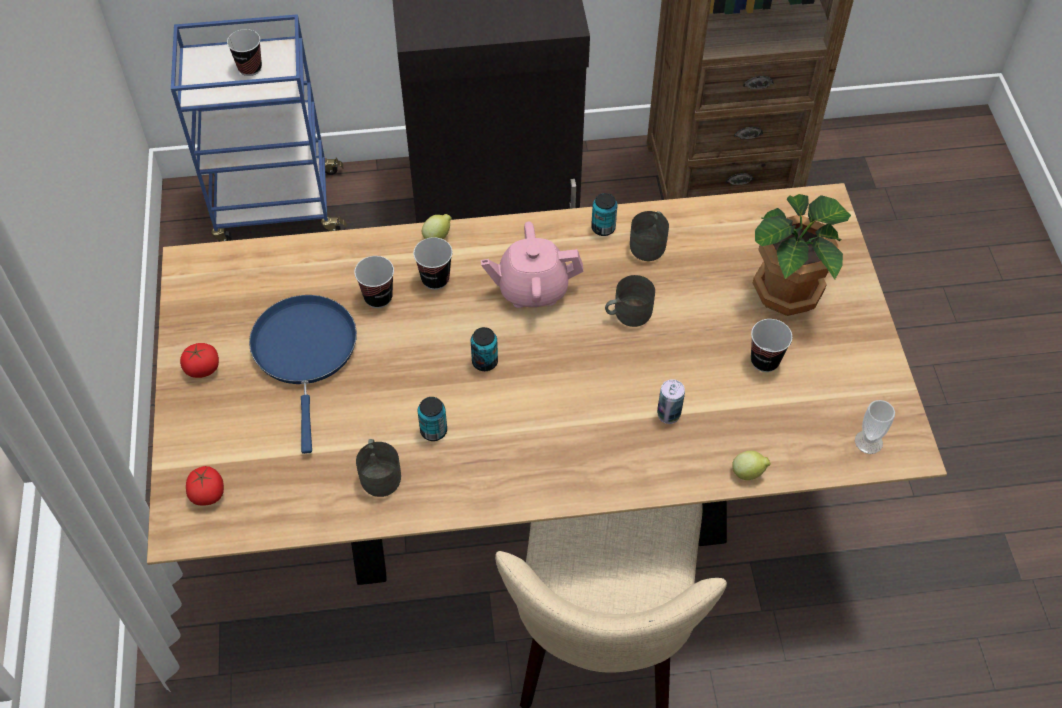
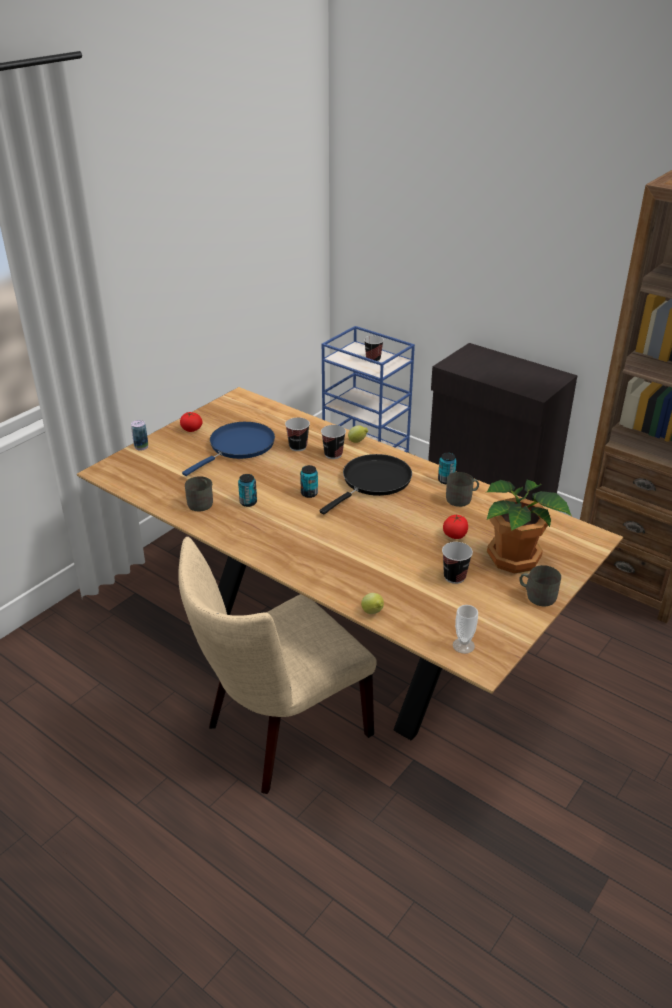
camera: 45 degrees right, 20 degrees down
tomato [186,466,224,506] -> tomato moved to [443,515,468,539]
pink teapot [481,221,583,308] -> black frying pan [320,454,412,514]
grey mug [605,275,655,327] -> grey mug moved to [519,565,561,606]
can [657,379,685,424] -> can moved to [131,420,148,451]

